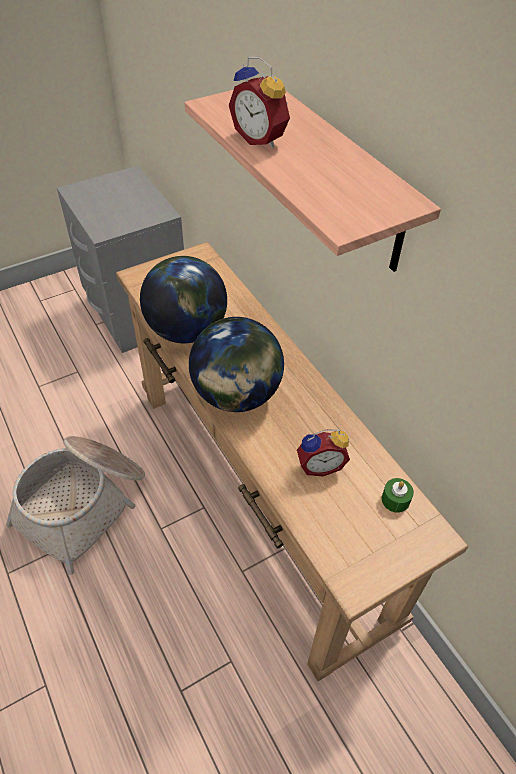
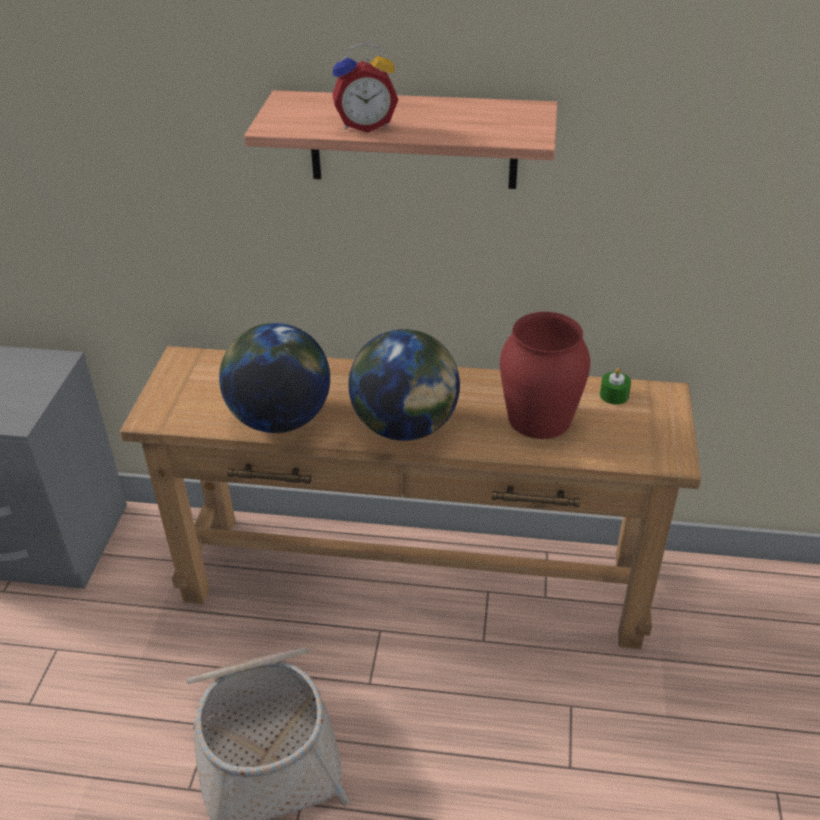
camera: 50 degrees left, 10 degrees down
alarm clock [297,429,350,476] -> red vase [500,312,590,439]

